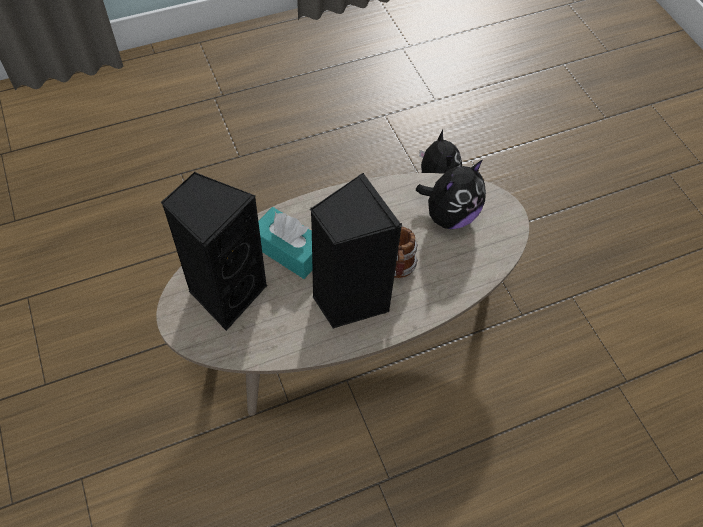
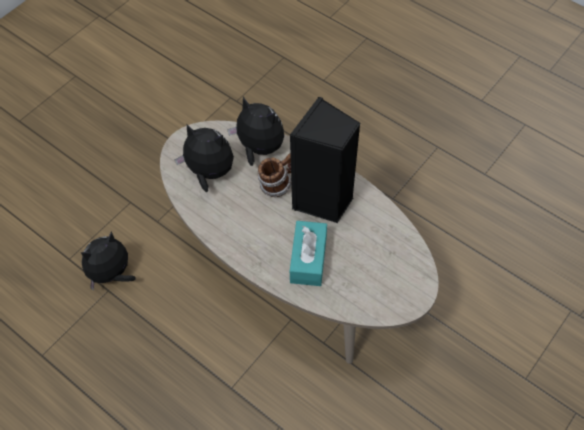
camera: 115 degrees left, 0 degrees up
black speaker [160,172,267,331] -> none
none -> plush toy [227,97,284,166]

